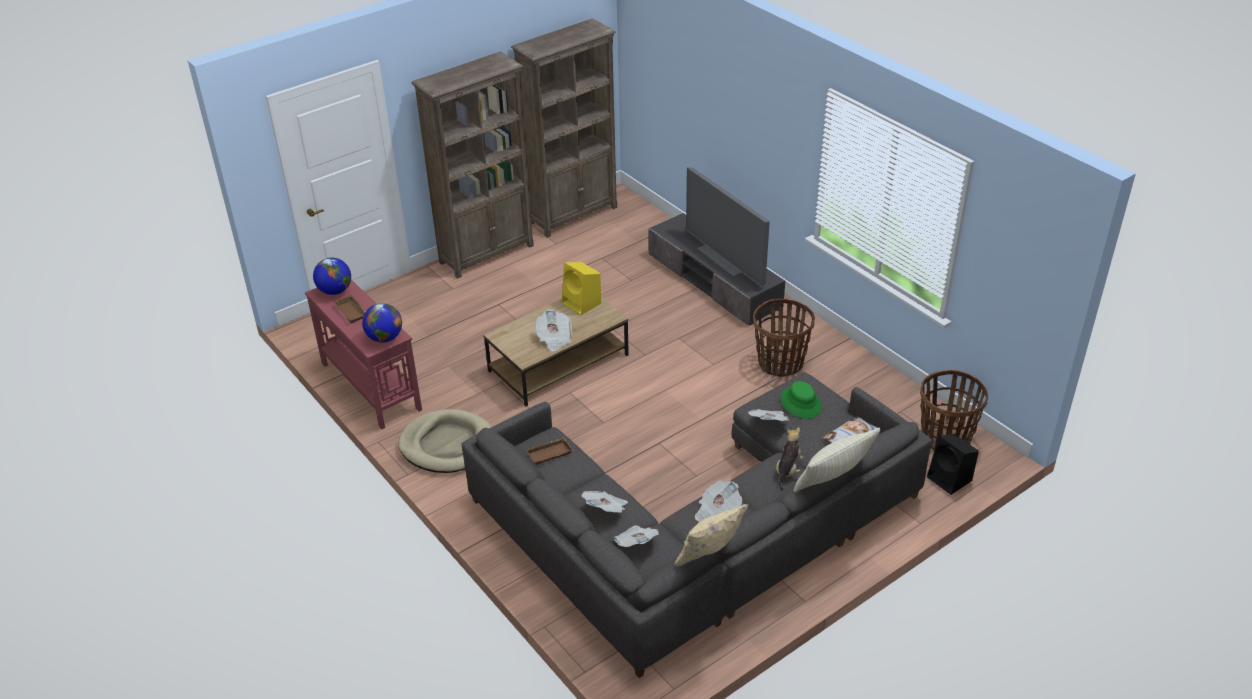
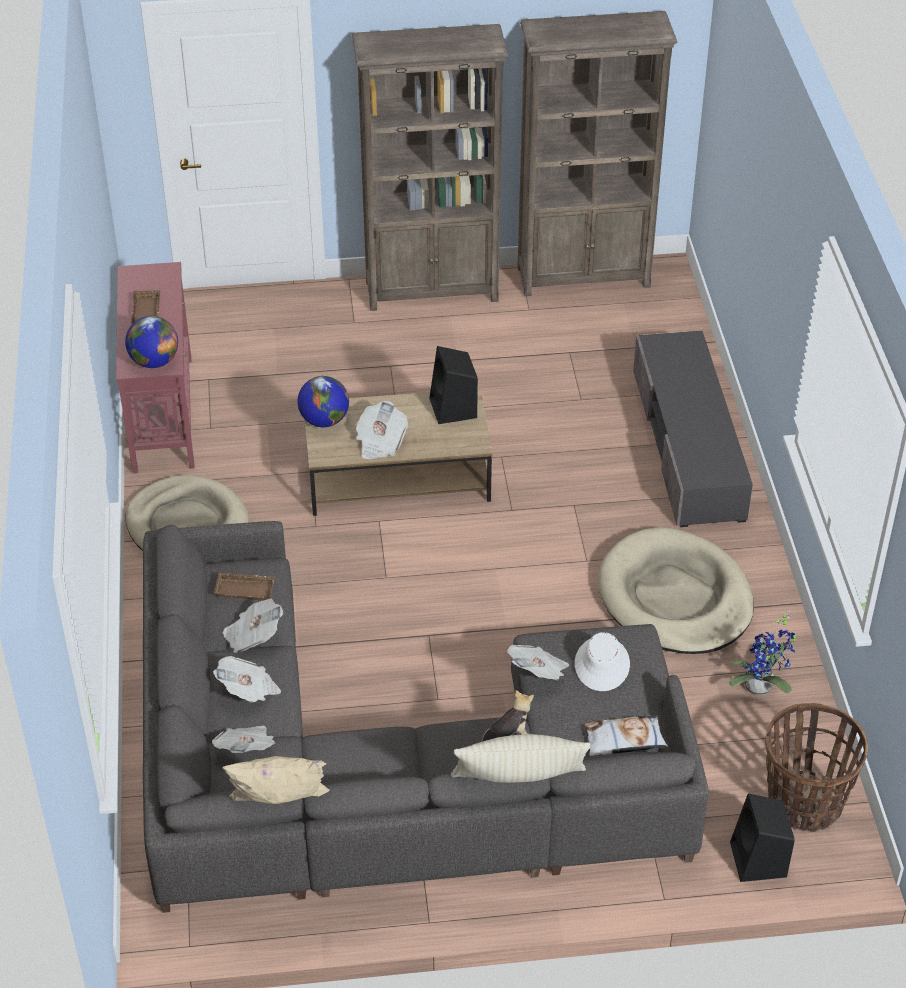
camera: 30 degrees right, 5 degrees up
globe [313,258,351,295] -> globe moved to [298,376,349,427]
yellow speaker [562,262,601,315] -> black speaker [429,346,478,424]
television [686,167,770,287] -> none
newspaper [695,480,742,522] -> newspaper moved to [223,598,283,653]
basket [753,299,815,377] -> beige dog bed [598,527,754,654]
green hat [781,381,822,419] -> white hat [575,632,630,691]
none -> potted plant [729,611,796,695]

